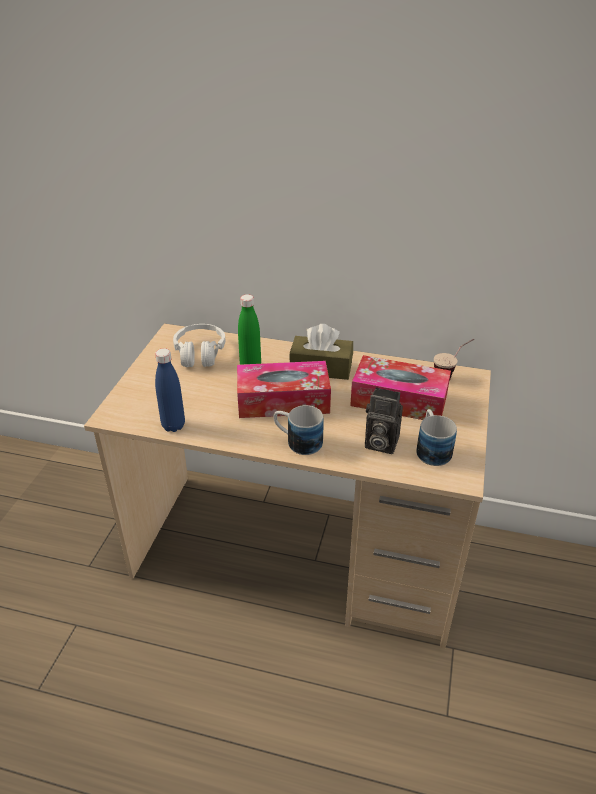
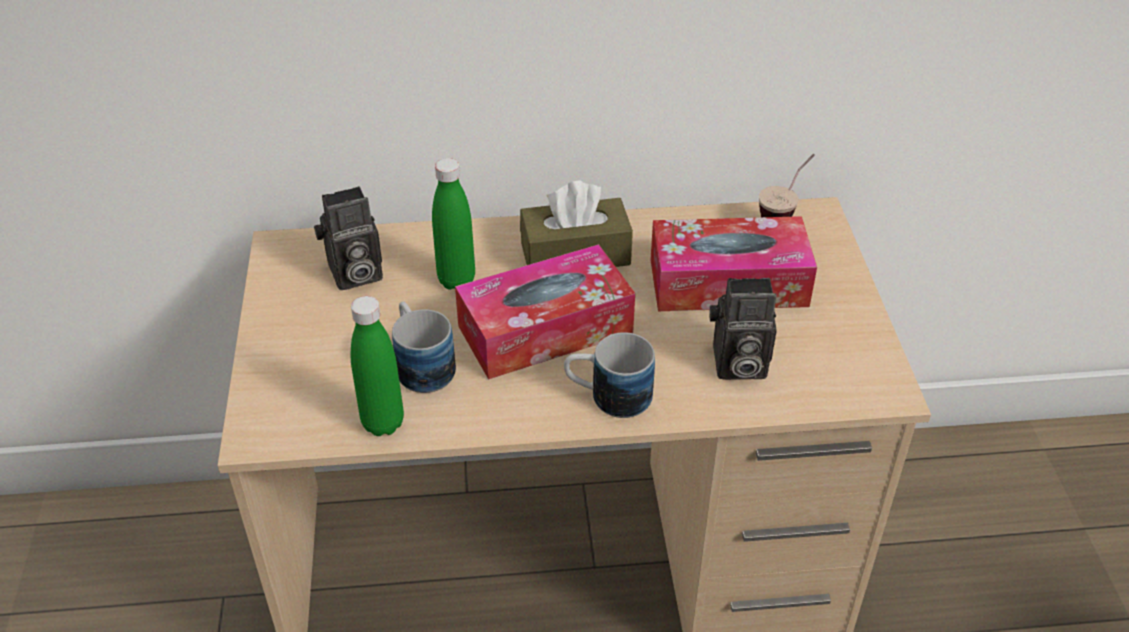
camera: 20 degrees left, 5 degrees up
blue bottle [155,348,185,432] -> green bottle [351,296,404,436]
white headphones [173,324,225,367] -> camera [314,186,383,290]
mug [416,409,457,466] -> mug moved to [392,302,456,393]

